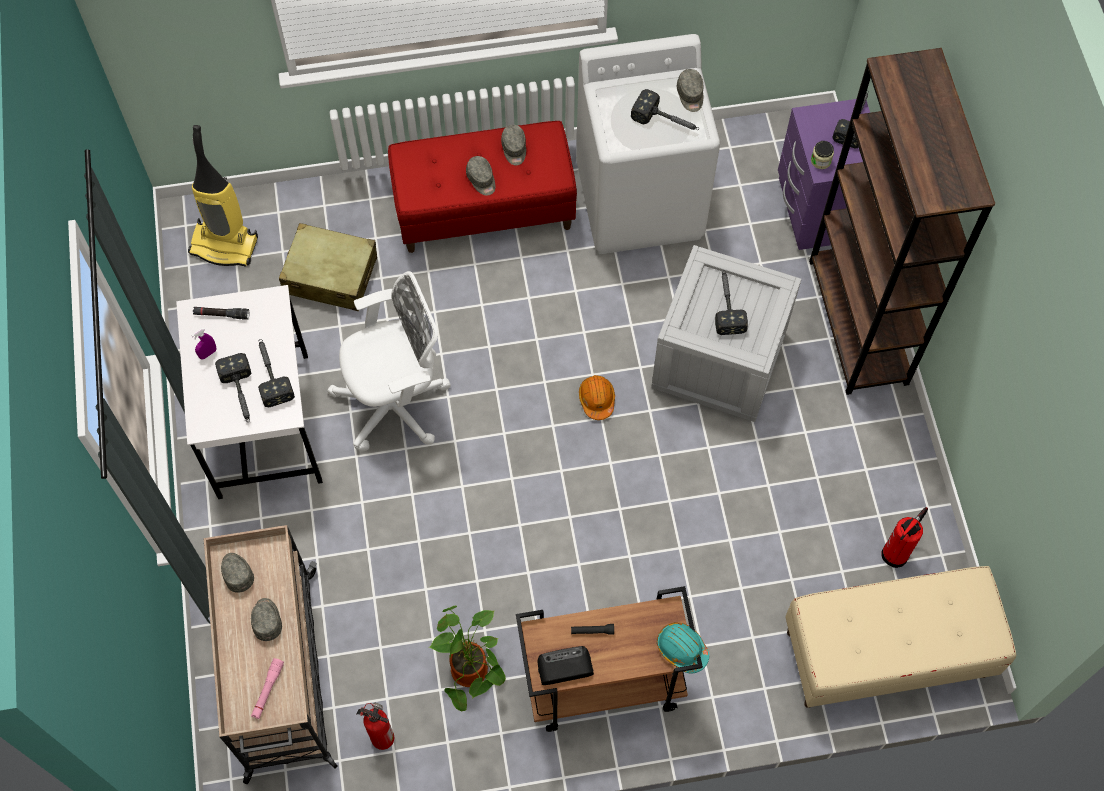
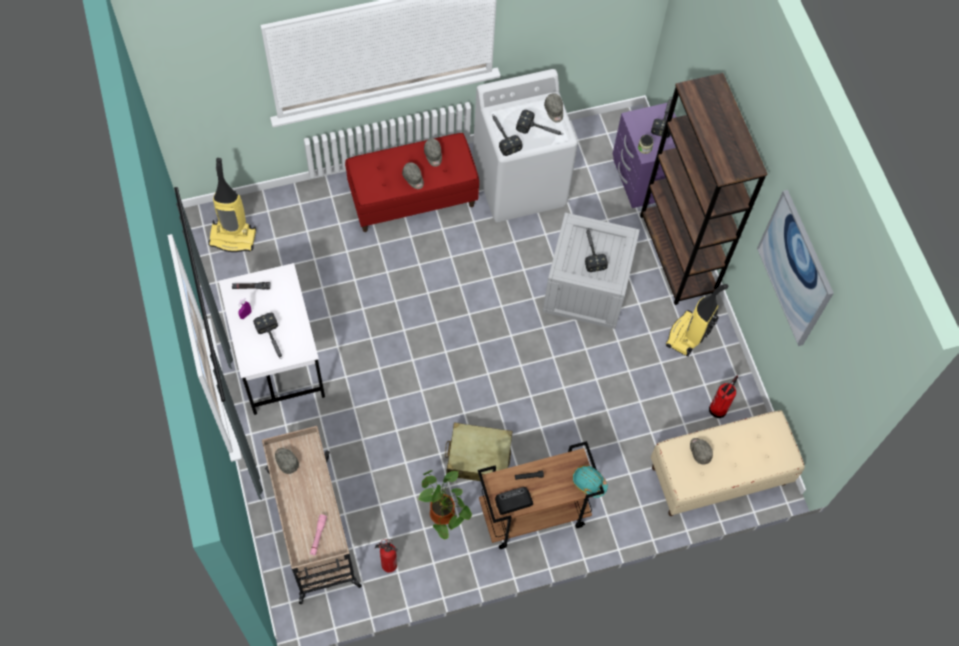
camera: 10 degrees left, 0 degrees up
grey cap [251,598,282,641] -> grey cap moved to [690,438,713,464]
hammer [258,339,295,407] -> hammer moved to [492,115,523,156]
beige suitcase [279,223,377,311] -> beige suitcase moved to [445,422,512,481]
white office chair [327,271,451,451] -> none
orange hard hat [579,375,615,420] -> none
none -> vacuum cleaner [666,284,728,357]
none -> picture [757,190,834,346]

